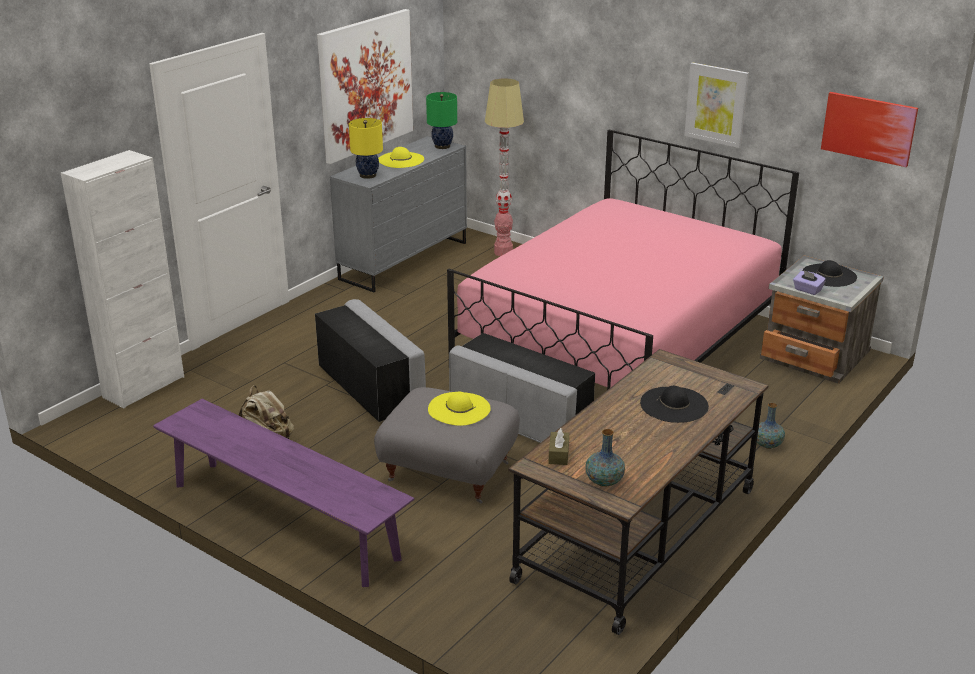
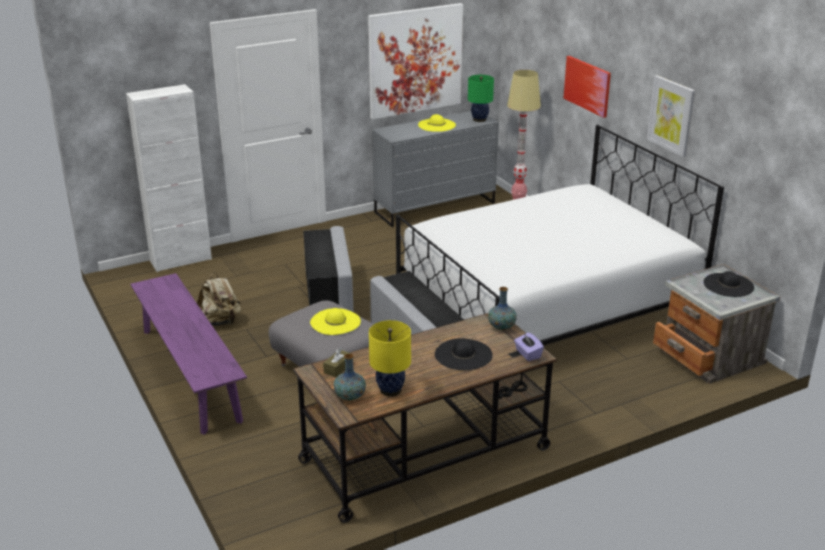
camera: 25 degrees right, 0 degrees up
yellow table lamp [349,118,383,179] -> yellow table lamp moved to [369,320,411,396]
pink bed [447,130,799,390] -> white bed [396,125,724,346]
vase [757,403,785,449] -> vase moved to [488,287,517,330]
purple tissue box [793,270,826,295] -> purple tissue box moved to [514,333,544,361]
picture [821,92,918,167] -> picture moved to [564,56,611,118]

